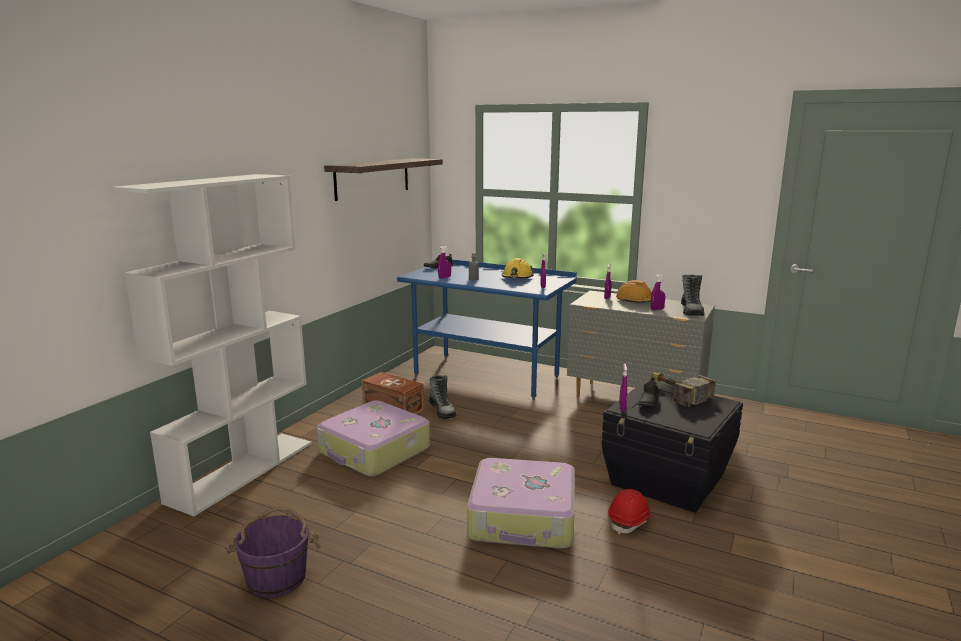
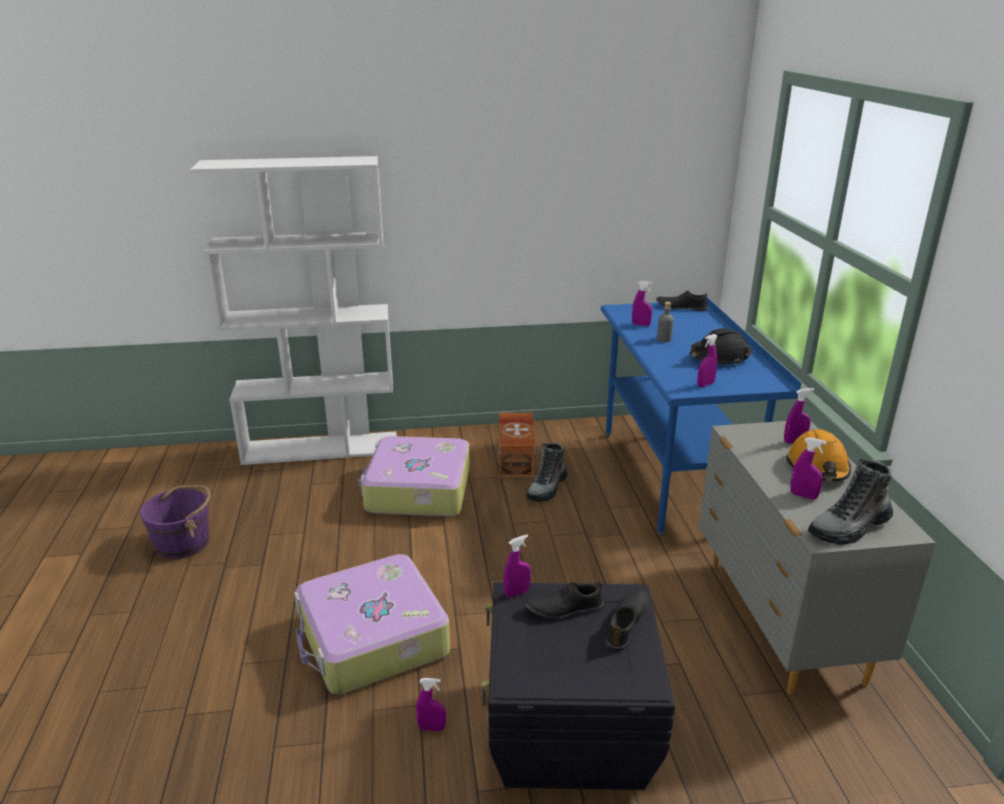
camera: 55 degrees right, 10 degrees up
shelf [324,158,443,201] -> none
yellow hard hat [502,258,534,278] -> black hard hat [690,329,751,365]
red hard hat [608,489,652,534] -> purple spray bottle [416,678,446,731]
hammer [651,372,716,407] -> black shoe [606,589,648,651]

